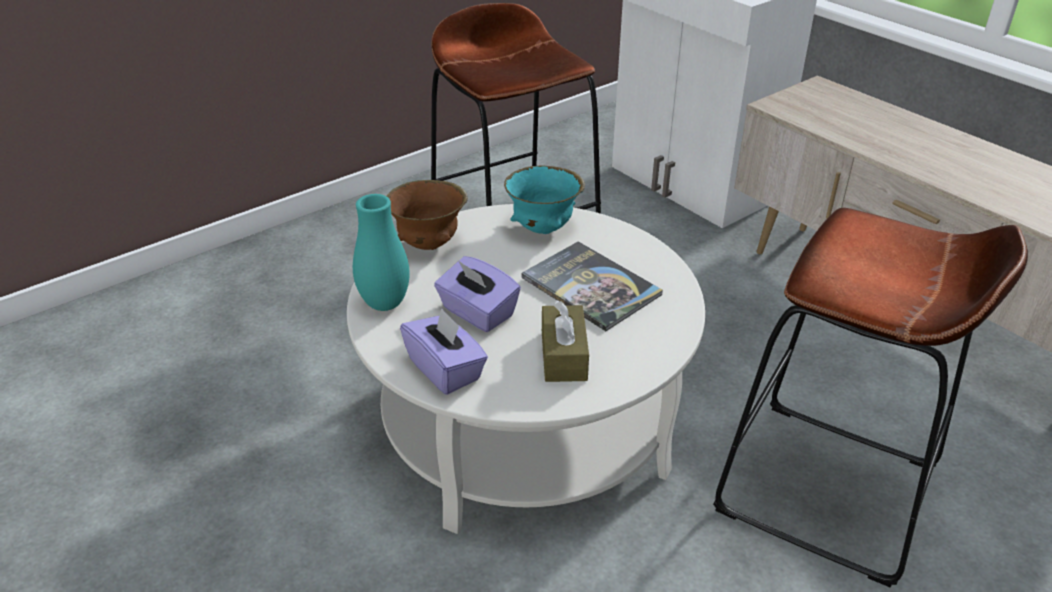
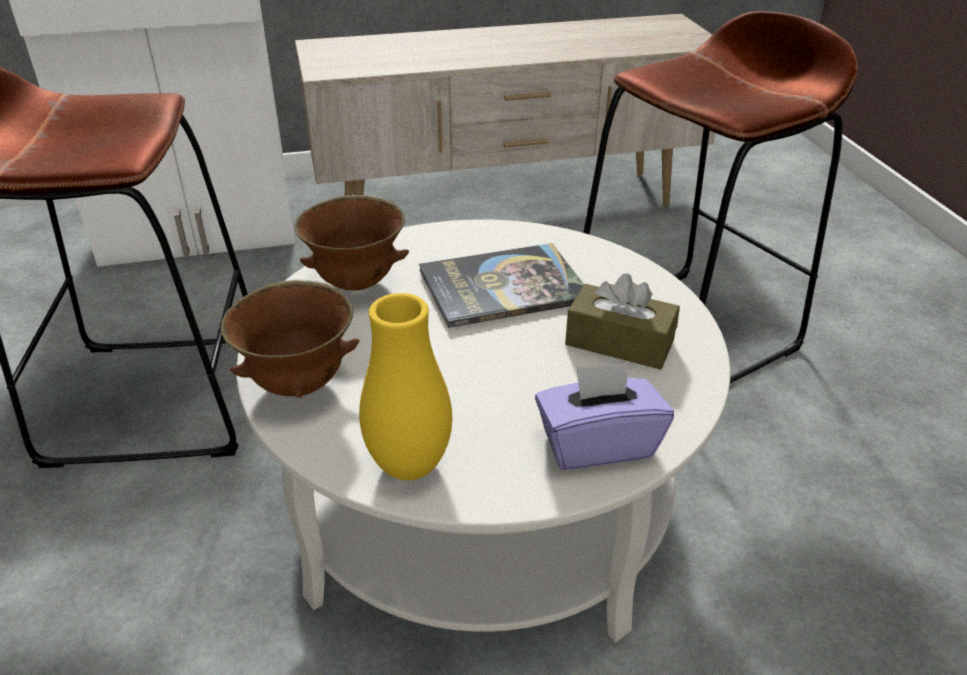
camera: 65 degrees left, 0 degrees up
turquoise vase [353,194,410,311] -> yellow vase [359,293,452,480]
purple tissue box [434,256,521,332] -> none
turquoise bowl [504,165,585,234] -> brown bowl [294,195,409,291]

